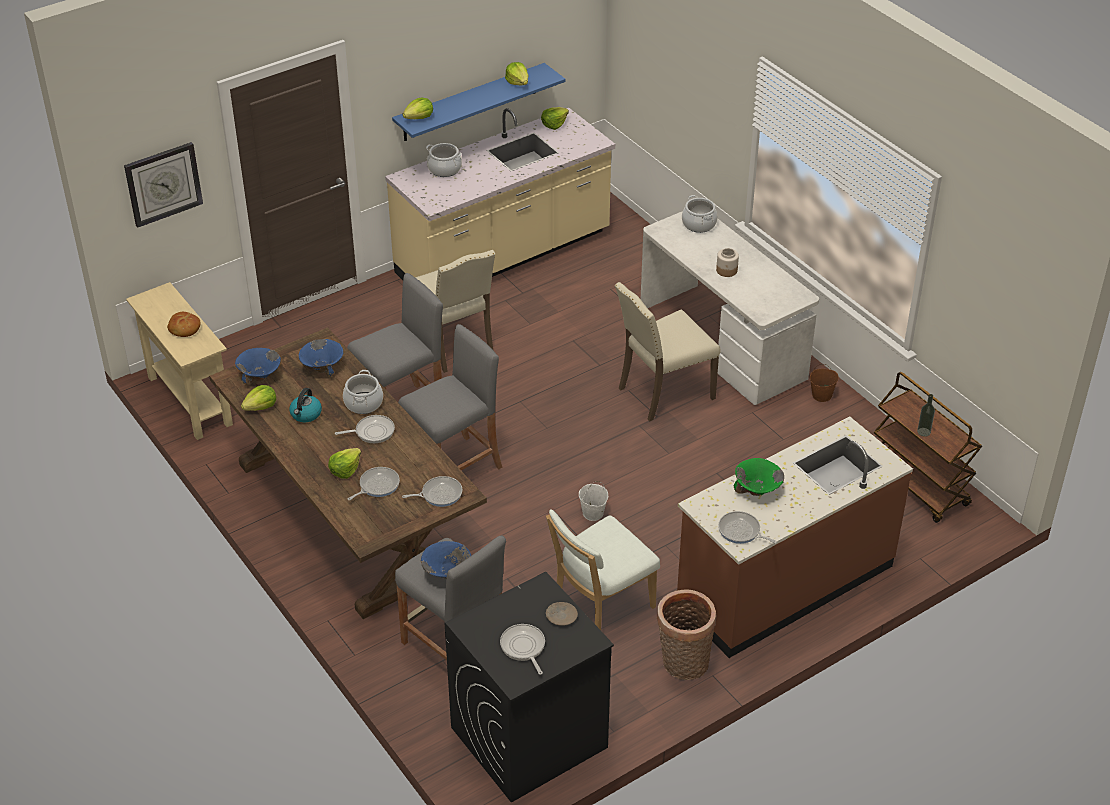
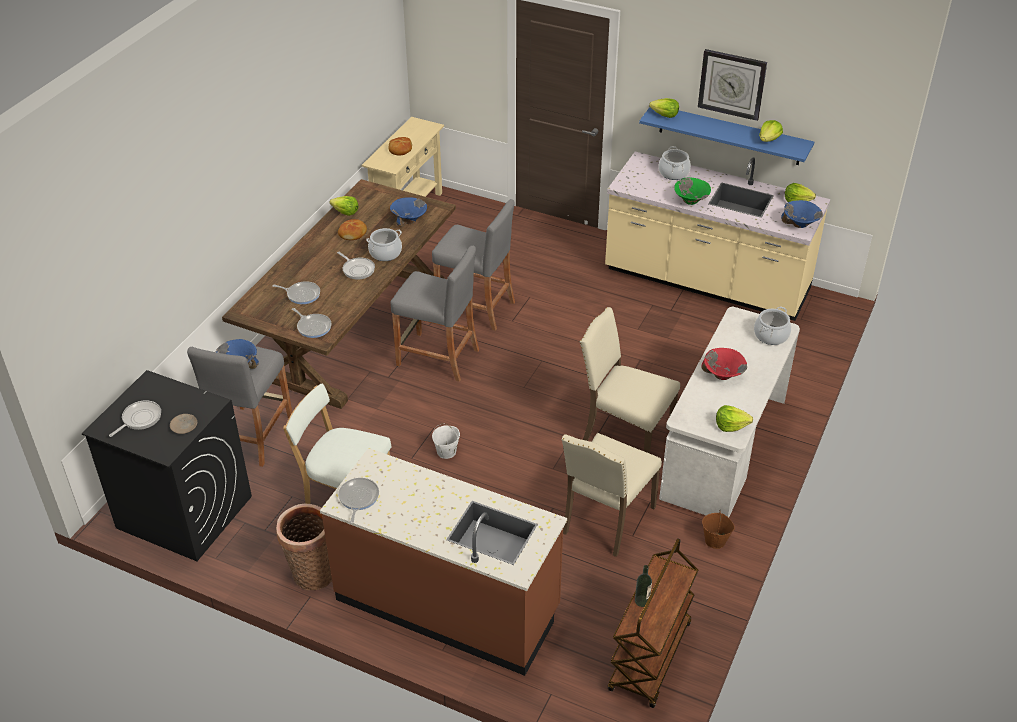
camera: 60 degrees right, 0 degrees up
wall clock [124,142,203,227] -> wall clock moved to [698,49,767,121]
blue bowl [235,348,281,385] -> blue bowl moved to [781,200,823,228]
kettle [289,388,322,422] -> bread [338,219,367,240]
lettuce [328,448,361,479] -> lettuce moved to [716,405,753,432]
beige chair [415,250,495,373] -> beige chair moved to [562,433,662,557]
jar [716,248,739,277] -> red bowl [701,348,747,380]
green bowl [734,458,784,496] -> green bowl moved to [674,177,711,205]

